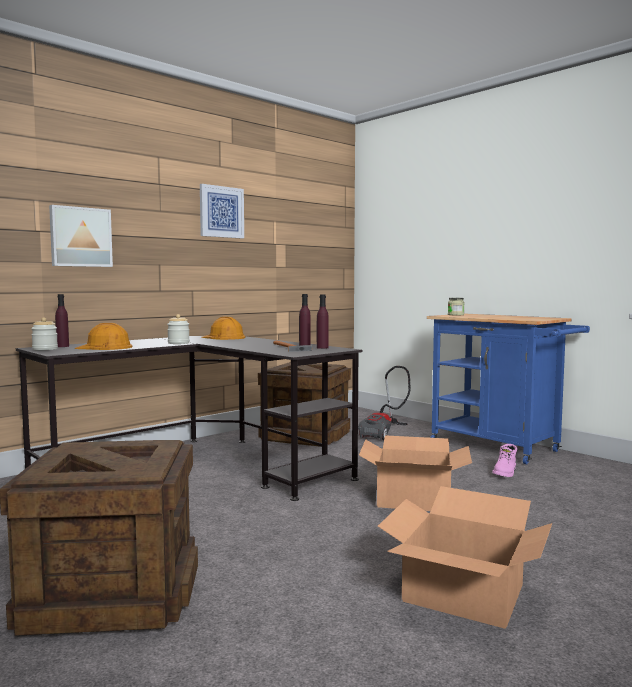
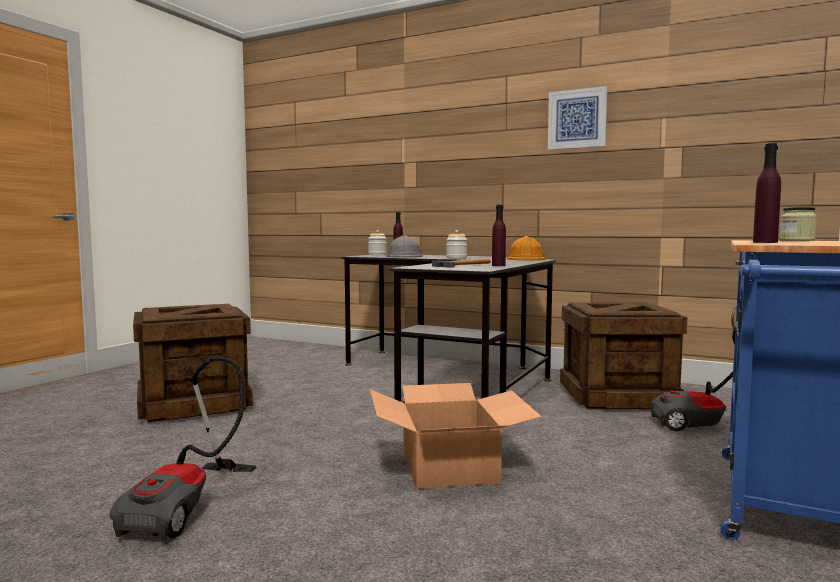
camera: 70 degrees right, 0 degrees up
picture [49,205,113,267] -> none
orange hard hat [74,323,132,350] -> grey hard hat [387,235,423,258]
purple bottle [317,294,329,349] -> purple bottle moved to [753,143,781,243]
cardboard box [378,486,552,629] -> vacuum cleaner [109,356,256,541]
pink boot [492,444,517,477] -> none

